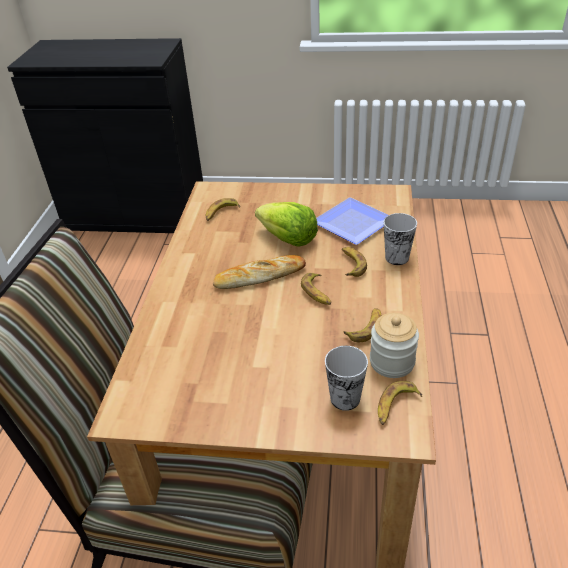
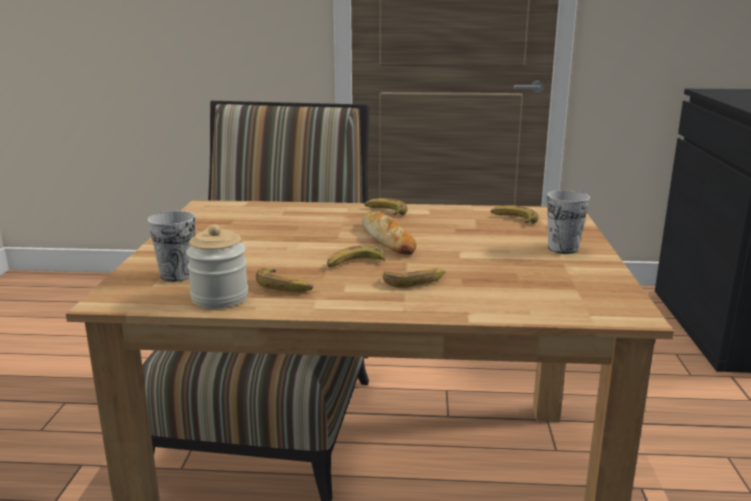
camera: 85 degrees right, 20 degrees down
lettuce [255,202,318,247] -> none
plate [316,197,388,245] -> none
banana [378,381,422,425] -> banana moved to [364,198,407,215]
cup [384,213,417,265] -> cup moved to [547,190,590,254]

